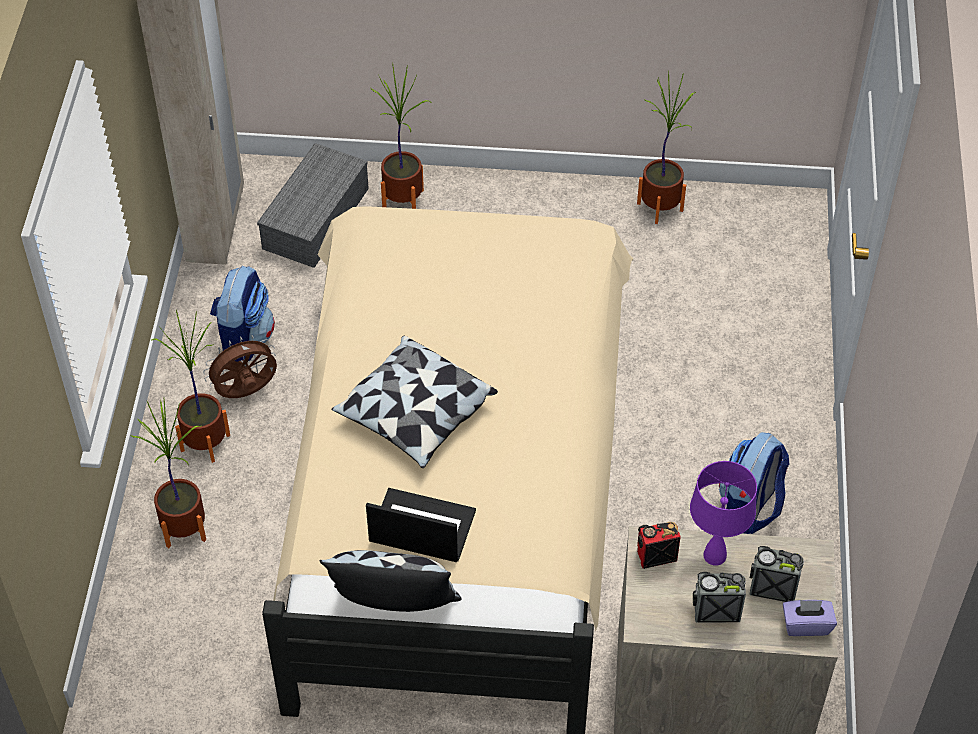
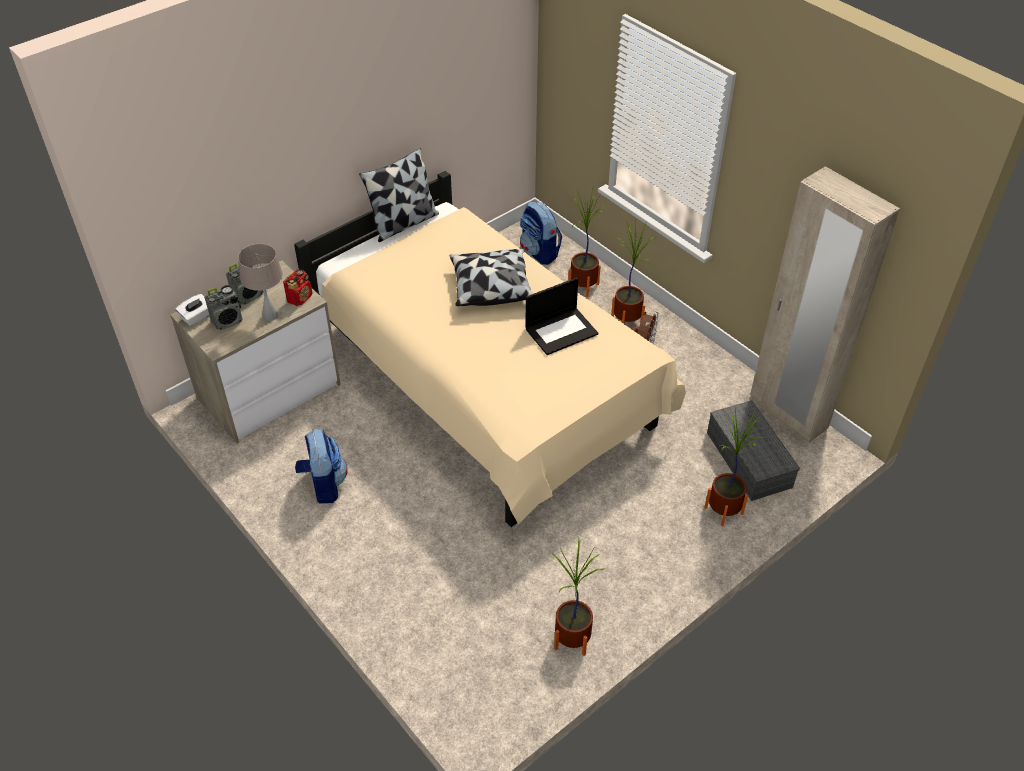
camera: 135 degrees right, 5 degrees down
backpack [210,266,275,362] -> backpack moved to [520,201,562,265]
laptop [366,488,476,562] -> laptop moved to [525,277,598,355]
purple table lamp [690,461,757,566] -> beige table lamp [238,244,283,321]
purple tissue box [783,600,837,636] -> white tissue box [176,294,209,326]

